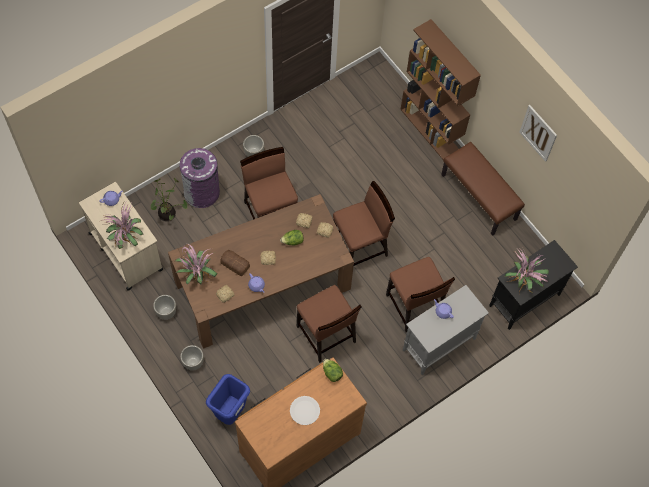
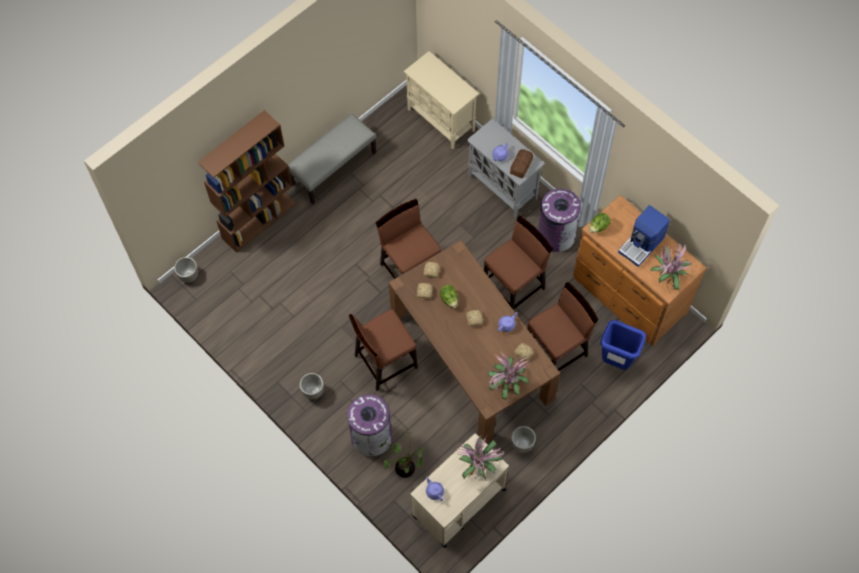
camera: 95 degrees left, 0 degrees up
grey planter [180,345,204,371] -> grey planter moved to [174,257,198,283]
bread [220,250,250,277] -> bread moved to [510,149,533,178]
white plate [290,396,320,425] -> coffee machine [618,205,670,267]
brown chair [386,257,455,332] -> brown chair moved to [527,282,598,371]
brown bench [441,142,525,236] -> grey bench [288,113,377,205]
black cabinet [489,240,578,330] -> beige cabinet [404,51,479,149]
potted plant [505,249,549,293] -> potted plant moved to [650,244,695,293]
picture [519,105,557,162] -> none
none -> purple trash can [538,189,581,252]

